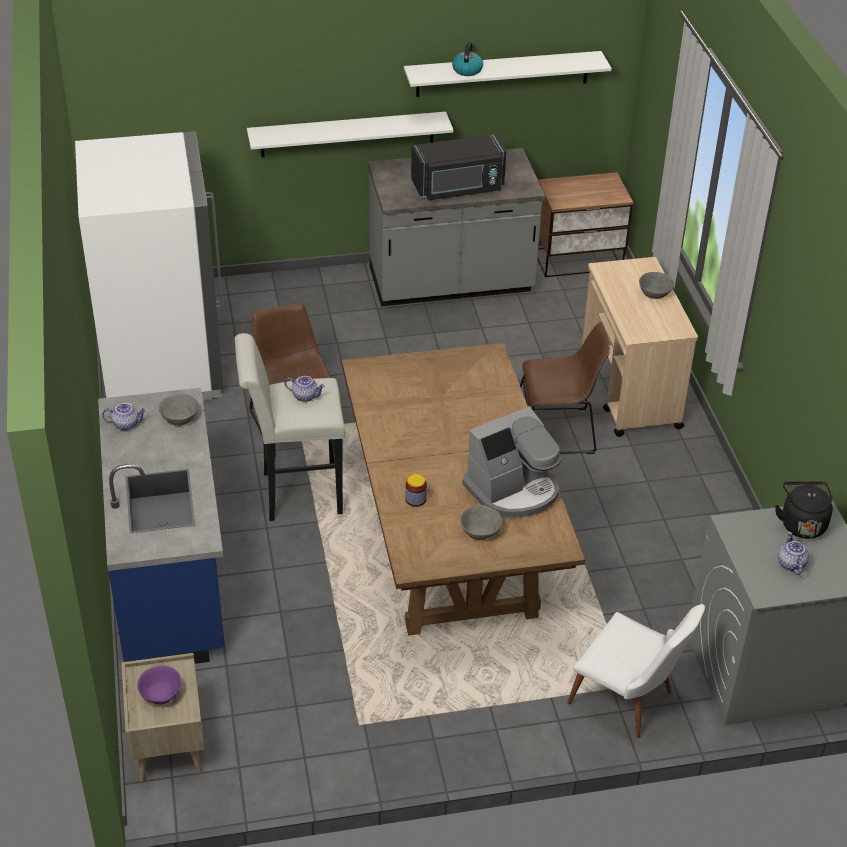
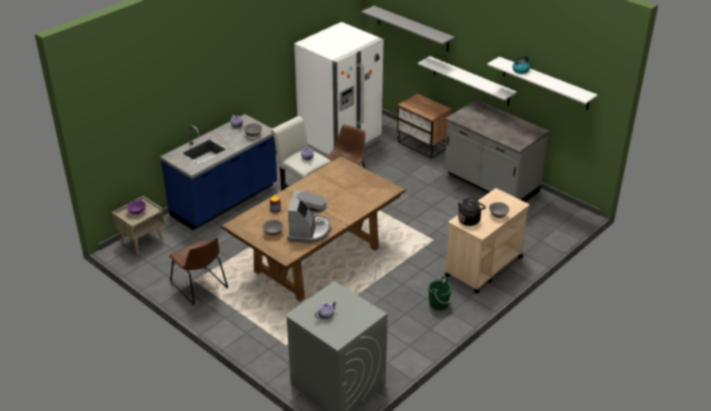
camera: 55 degrees right, 5 degrees down
black microwave [411,134,506,200] -> none
coffee machine [462,406,561,518] -> coffee machine turned 105 degrees counterclockwise [287,189,331,244]
brown chair [520,322,610,454] -> brown chair moved to [169,237,228,305]
nightstand [537,172,633,277] -> nightstand moved to [397,94,452,158]
white chair [567,604,705,738] -> none
black kettle [775,481,833,539] -> black kettle moved to [458,198,486,226]
none -> grey shelf [361,6,455,52]
none -> green bucket [428,276,452,310]

